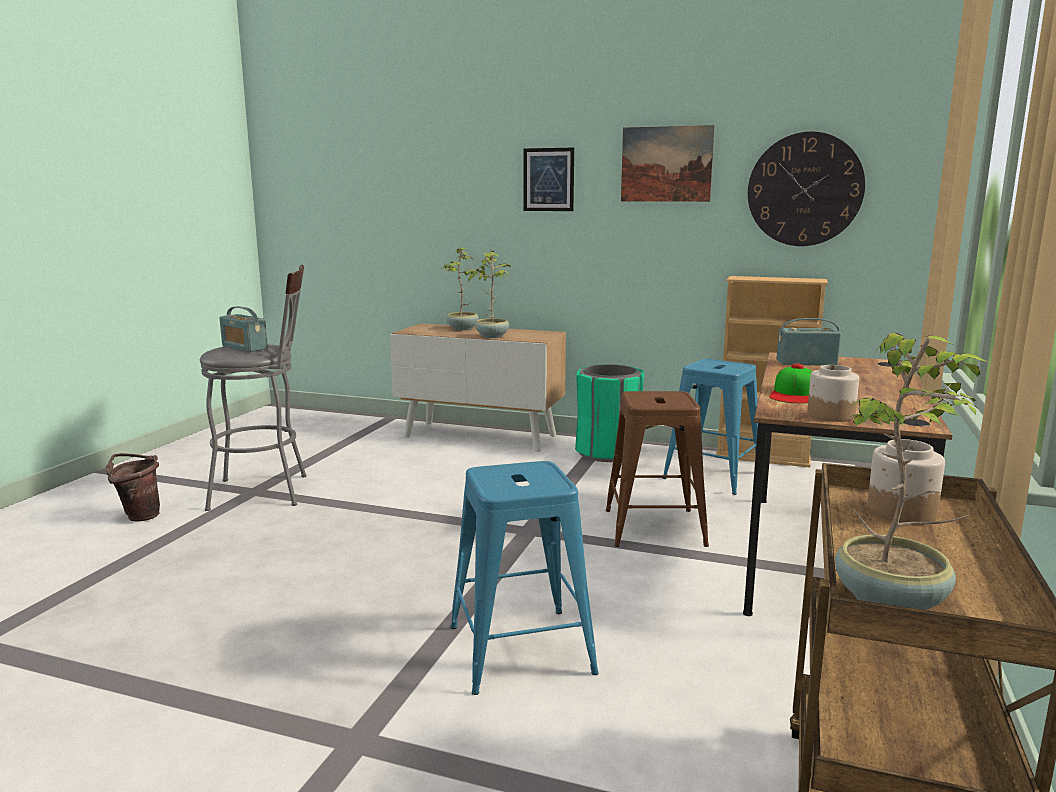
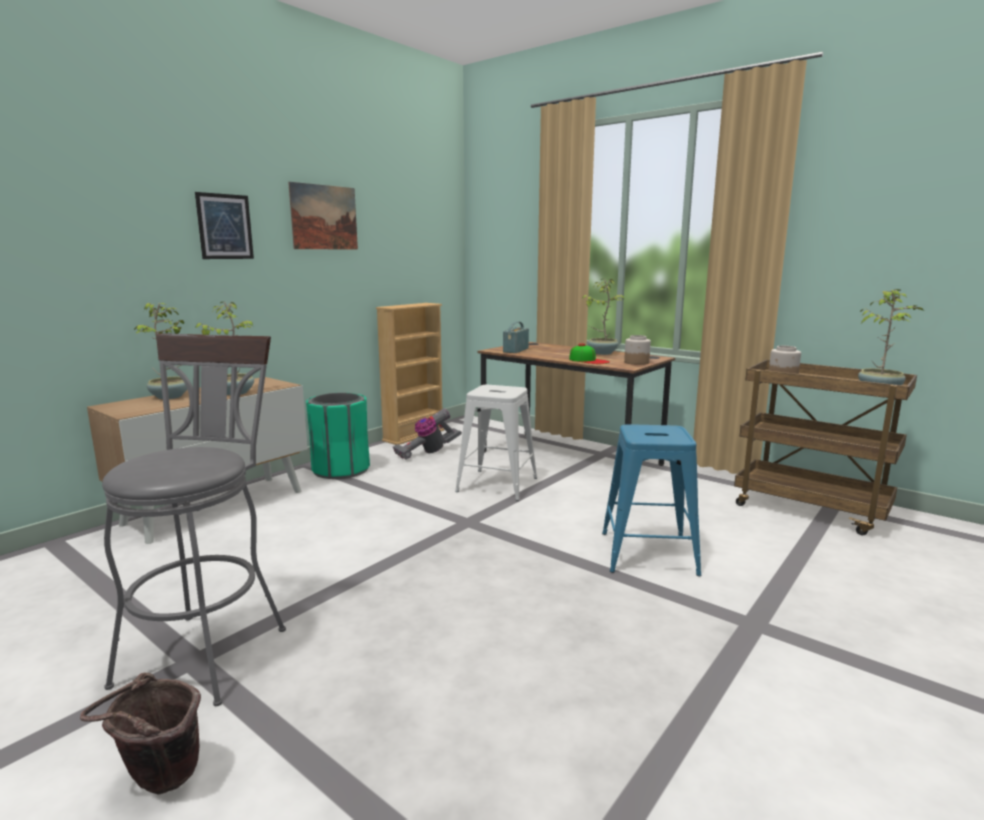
camera: 70 degrees left, 0 degrees up
radio [220,306,268,352] -> none
brown stool [606,391,709,547] -> white stool [455,385,537,501]
blue stool [663,359,758,495] -> vacuum cleaner [393,408,462,460]
wall clock [748,132,865,246] -> none
none -> potted plant [583,279,625,355]

